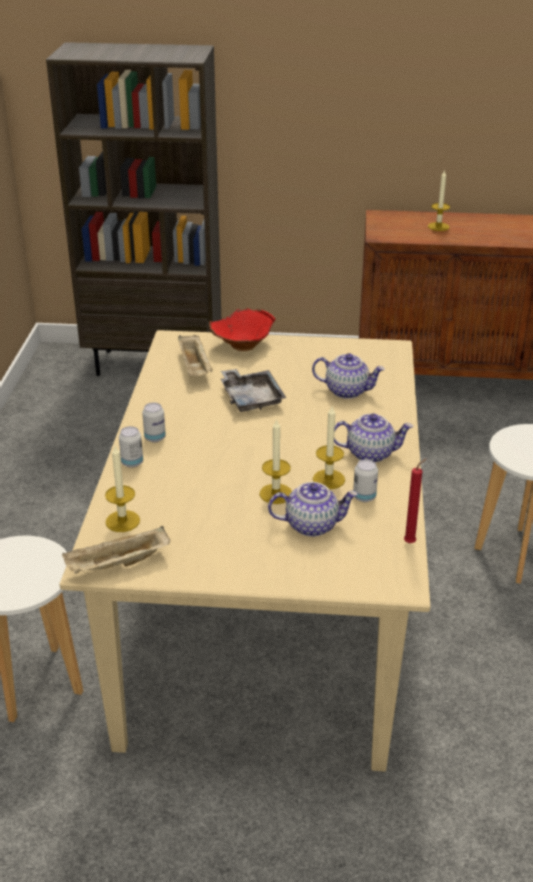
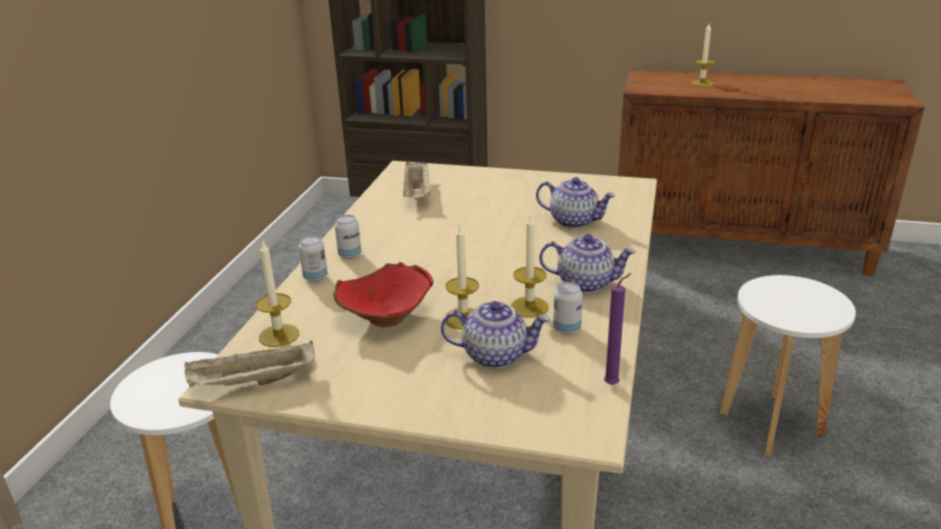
camera: 10 degrees right, 5 degrees down
red bowl [209,308,275,351] -> red bowl moved to [333,262,433,327]
grey tray [221,369,286,412] -> none
red candle [404,459,426,543] -> purple candle [604,273,631,385]

